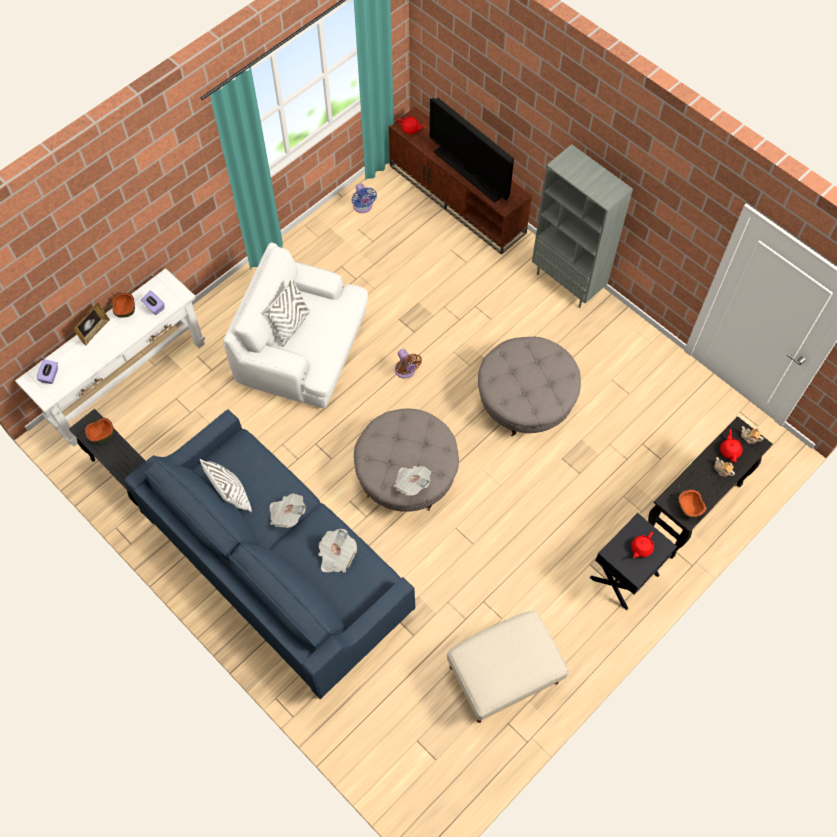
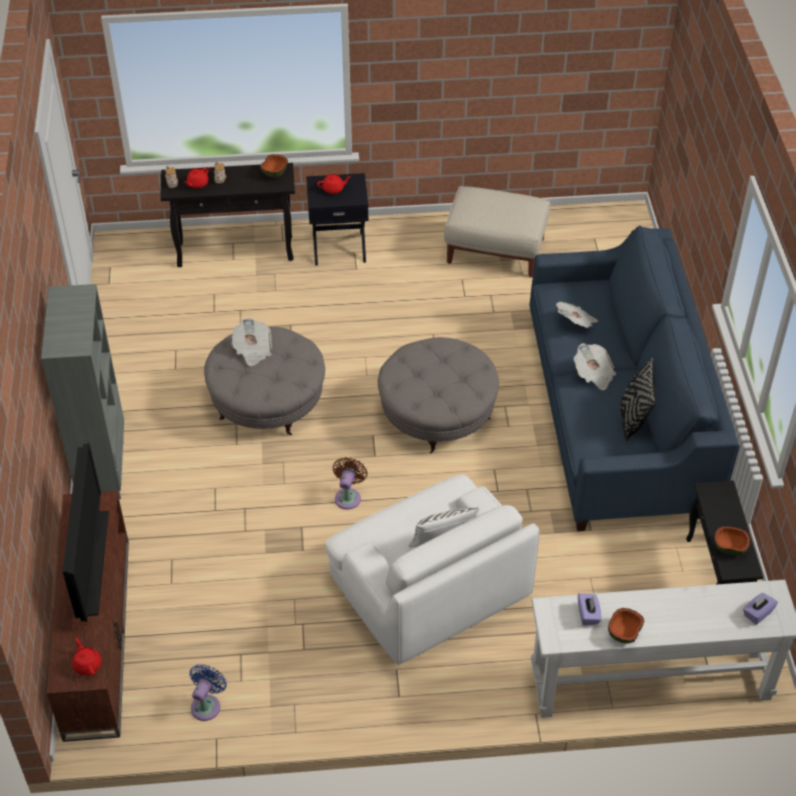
camera: 140 degrees left, 15 degrees down
picture frame [74,303,110,346] -> none
white pillow [200,459,252,512] -> black pillow [621,357,656,441]
newspaper [393,466,431,496] -> newspaper moved to [232,318,272,366]

